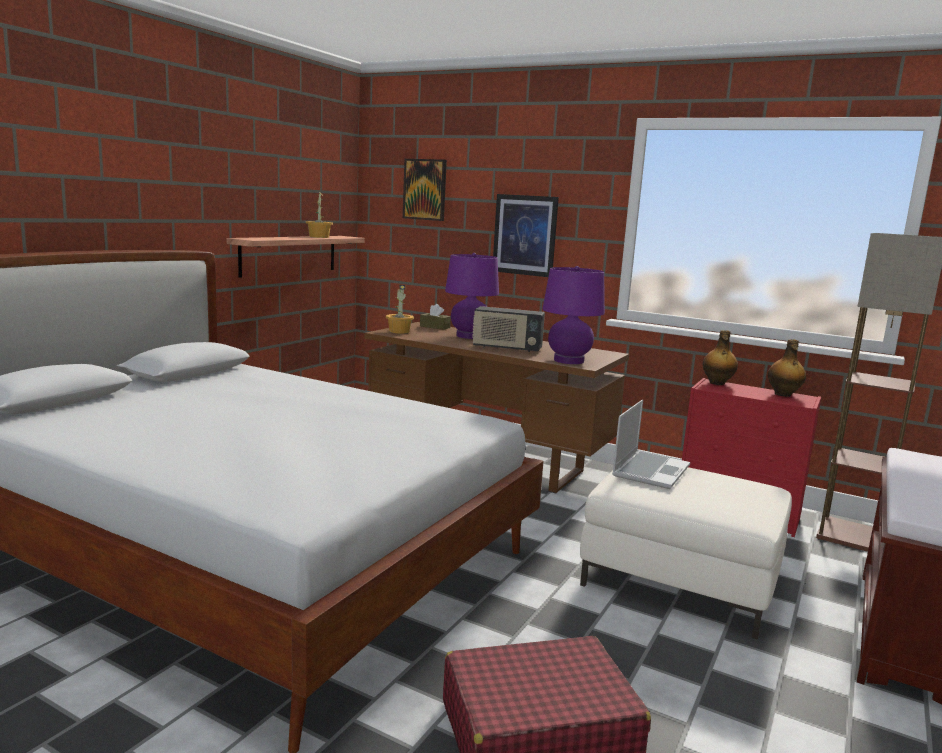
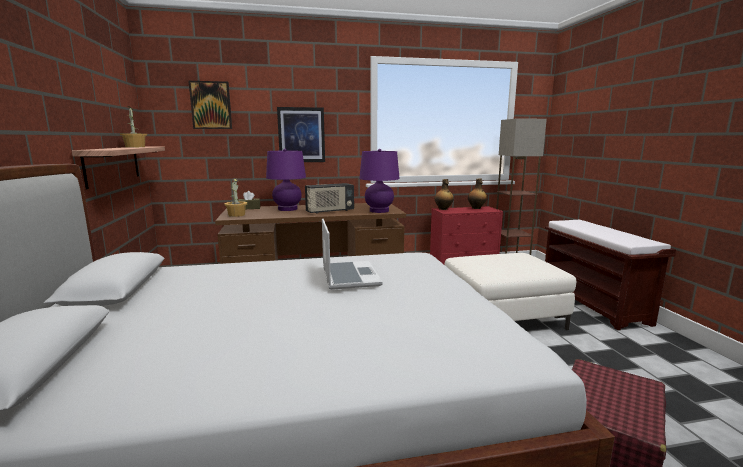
camera: 40 degrees left, 0 degrees up
laptop [612,400,690,489] -> laptop moved to [322,219,383,290]

